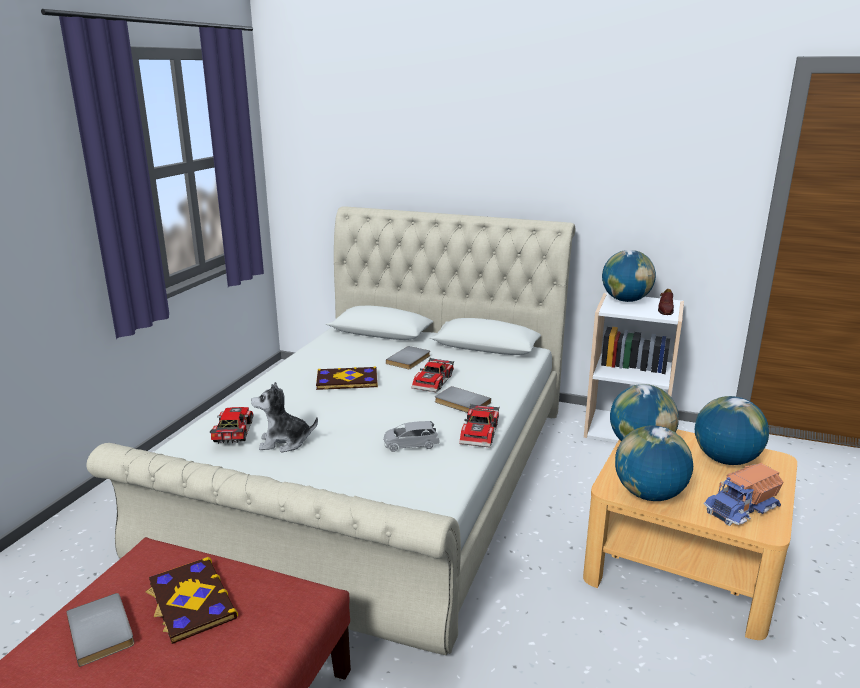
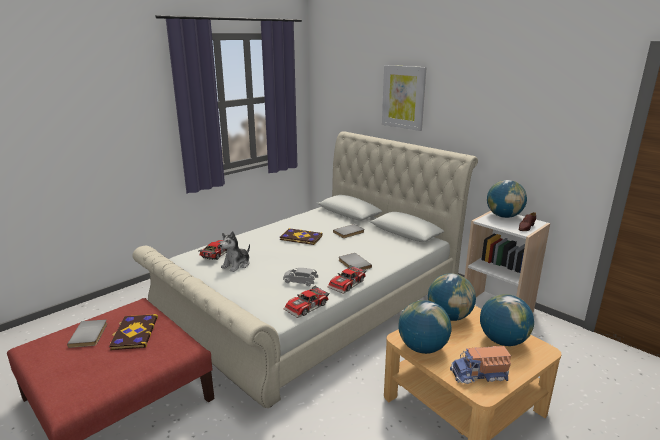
camera: 25 degrees right, 0 degrees up
plush toy [251,382,318,452] -> plush toy turned 75 degrees counterclockwise [220,231,250,272]
toy car [411,357,454,393] -> toy car moved to [284,286,330,318]
none -> picture [382,65,426,131]

